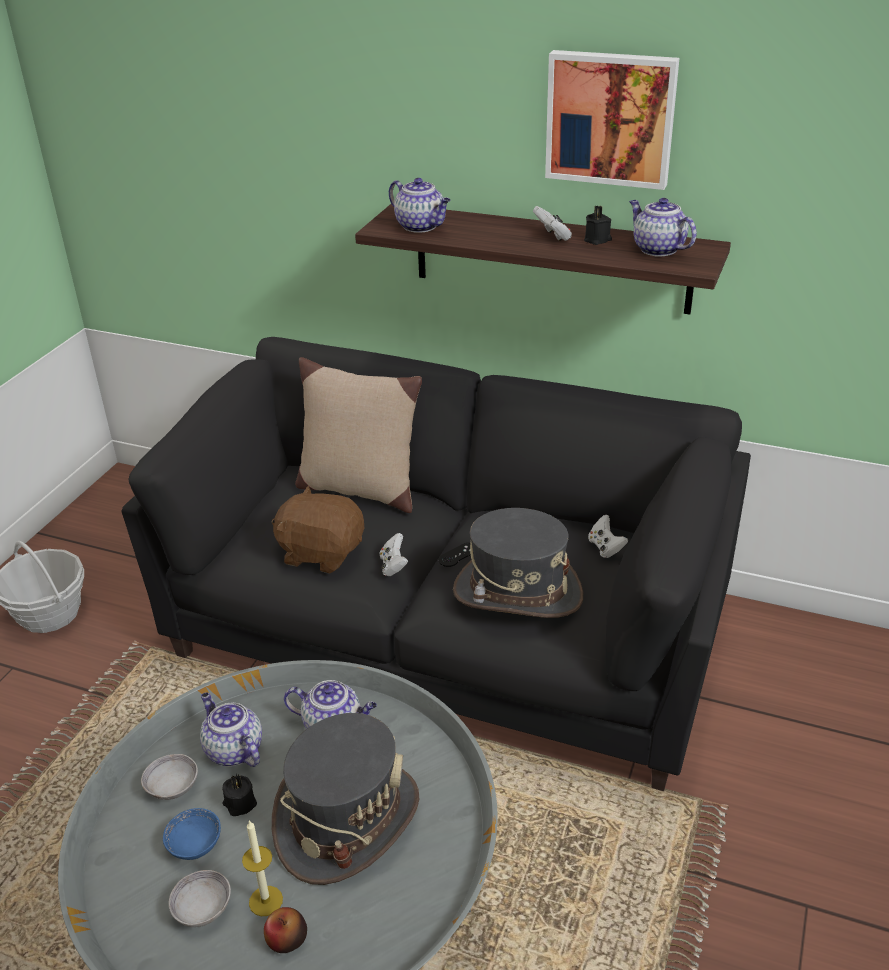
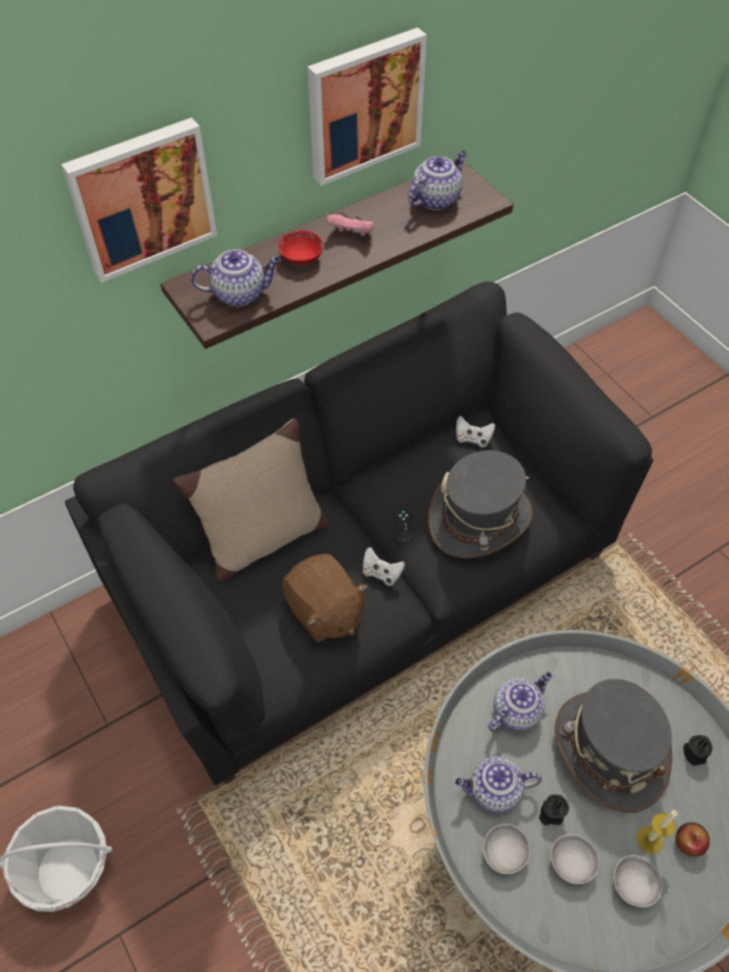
camera: 55 degrees left, 20 degrees up
blue bowl [163,808,221,860] -> grey bowl [550,834,599,884]
brown plush toy [272,486,364,574] -> brown plush toy turned 90 degrees counterclockwise [282,554,368,643]
white game controller [533,206,572,241] -> pink game controller [327,212,374,236]
black candle [584,206,612,245] -> black candle moved to [683,735,712,766]
teapot [629,198,697,257] -> teapot turned 135 degrees clockwise [408,151,467,210]
none -> picture [61,117,217,283]
none -> red bowl [278,230,323,265]

